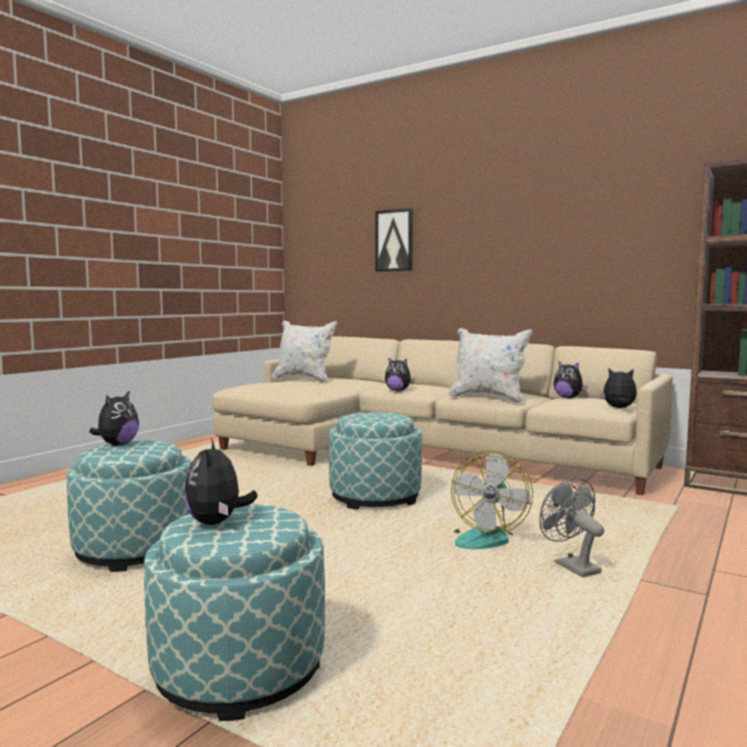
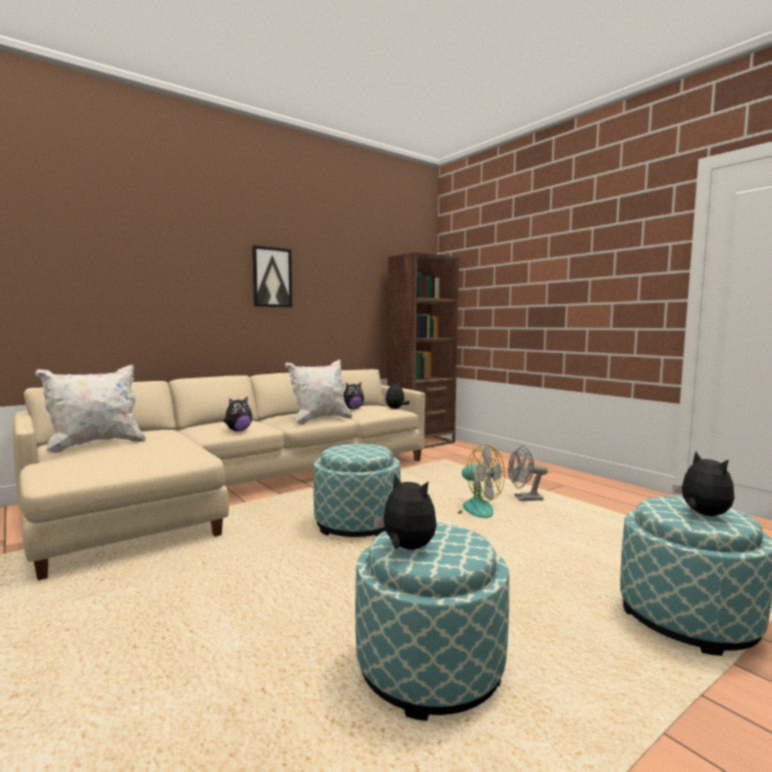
camera: 70 degrees left, 0 degrees up
plush toy [184,438,258,525] -> plush toy turned 120 degrees counterclockwise [672,452,734,516]
picture [375,208,413,272] -> picture moved to [252,245,292,308]

